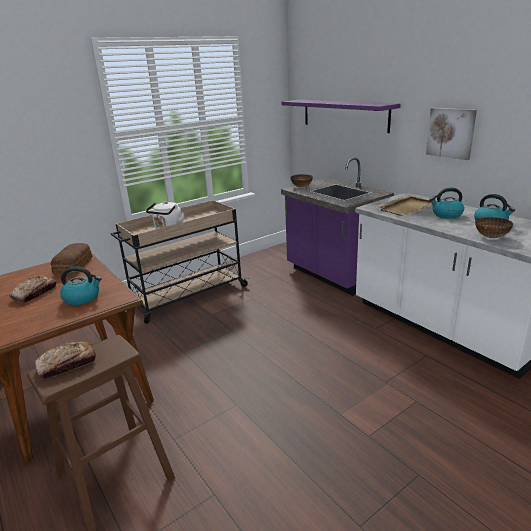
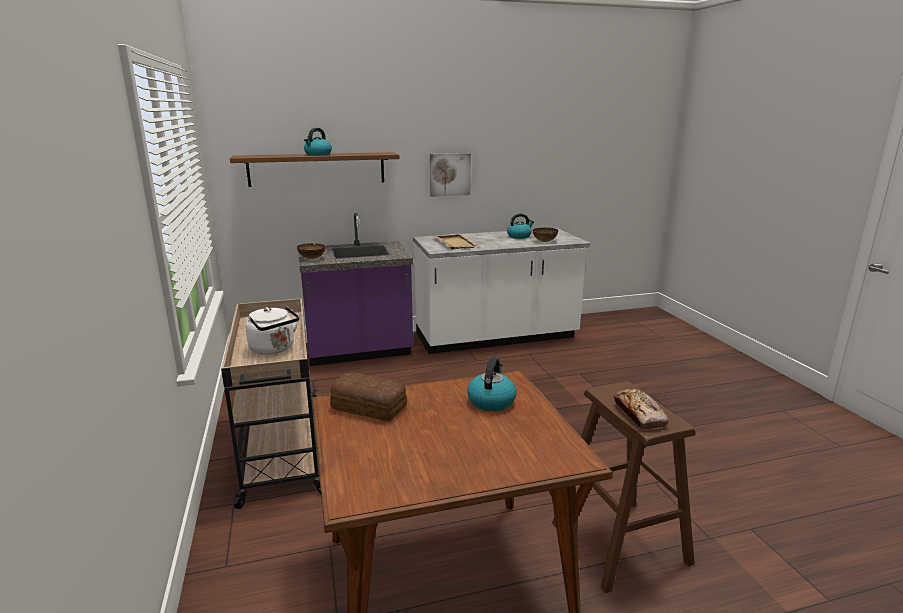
camera: 70 degrees left, 5 degrees down
bread [9,276,56,303] -> none
purple shelf [281,100,401,133] -> brown shelf [230,152,399,187]
kettle [429,187,464,219] -> kettle moved to [304,128,332,156]

